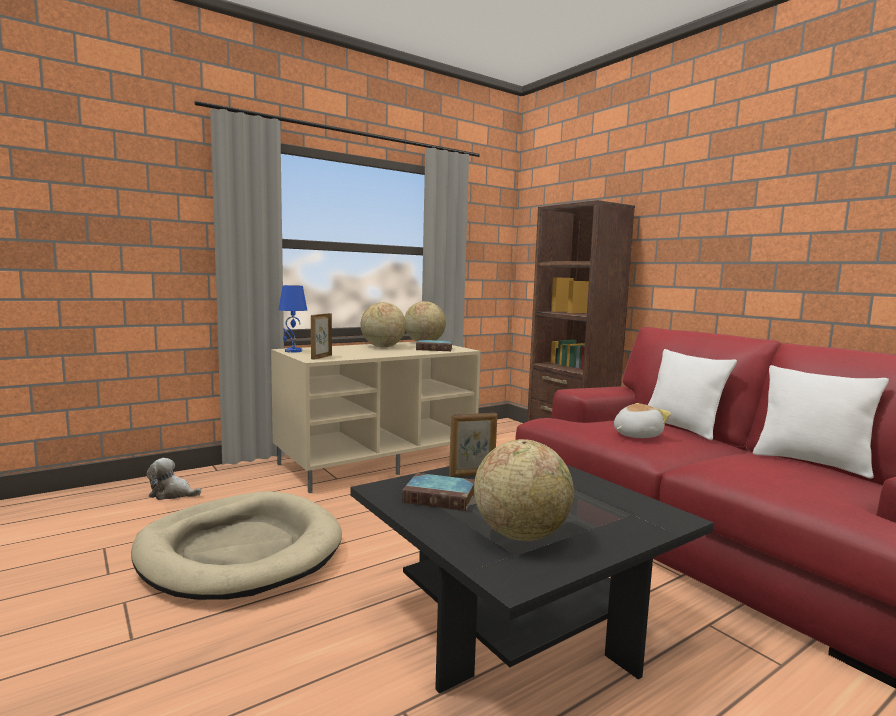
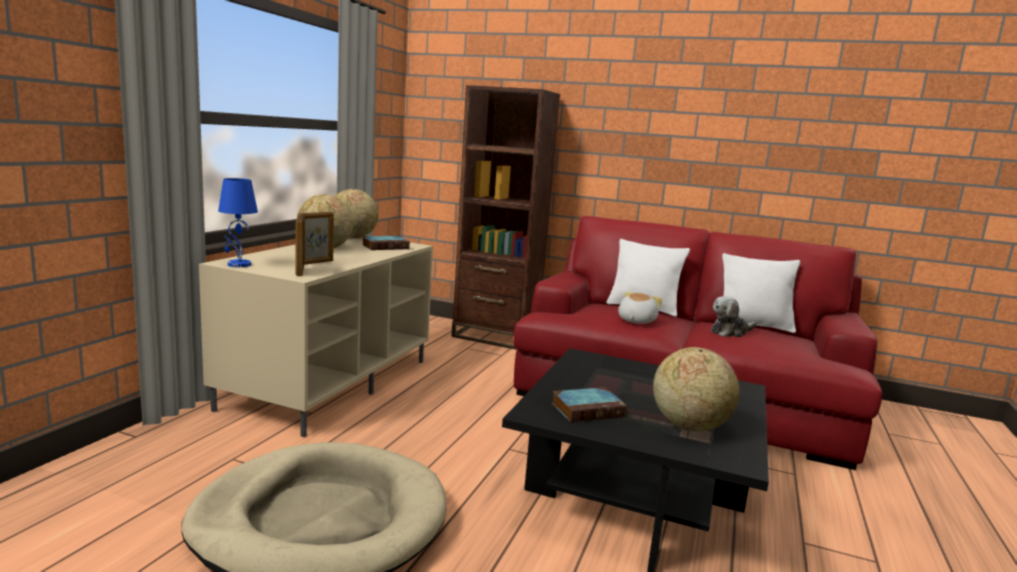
camera: 35 degrees left, 5 degrees up
plush toy [146,458,201,500] -> plush toy moved to [711,296,756,337]
picture frame [449,413,497,477] -> picture frame moved to [298,212,334,264]

